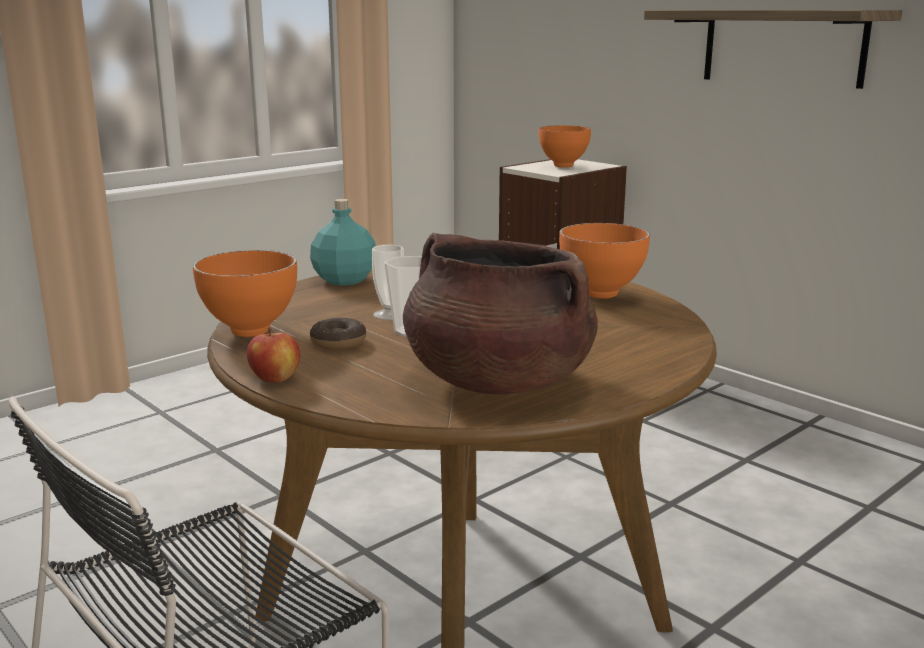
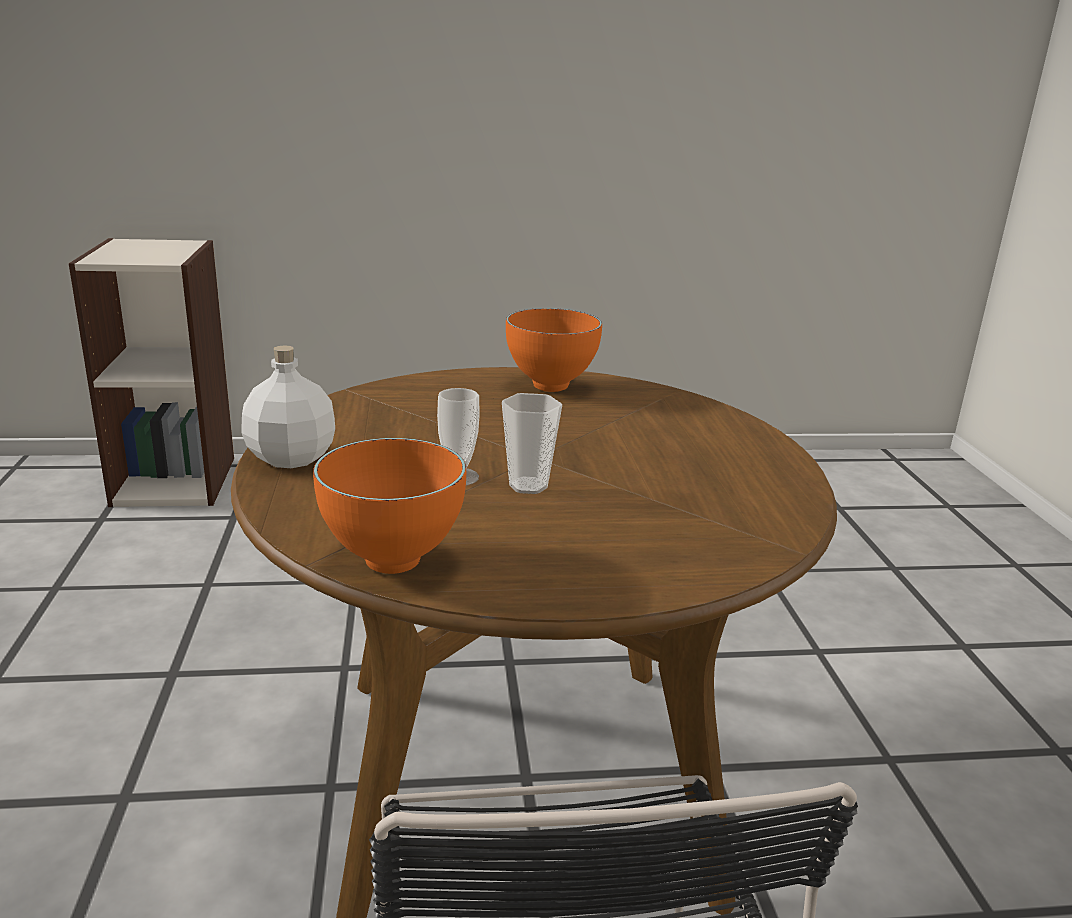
camera: 55 degrees left, 5 degrees up
apple [247,327,300,383] -> none
turquoise bottle [310,199,376,285] -> white bottle [241,345,335,468]
donut [310,318,366,350] -> none
brown cooking pot [403,233,598,395] -> none
orange bowl [539,125,591,168] -> none
shelf [644,10,902,89] -> none

